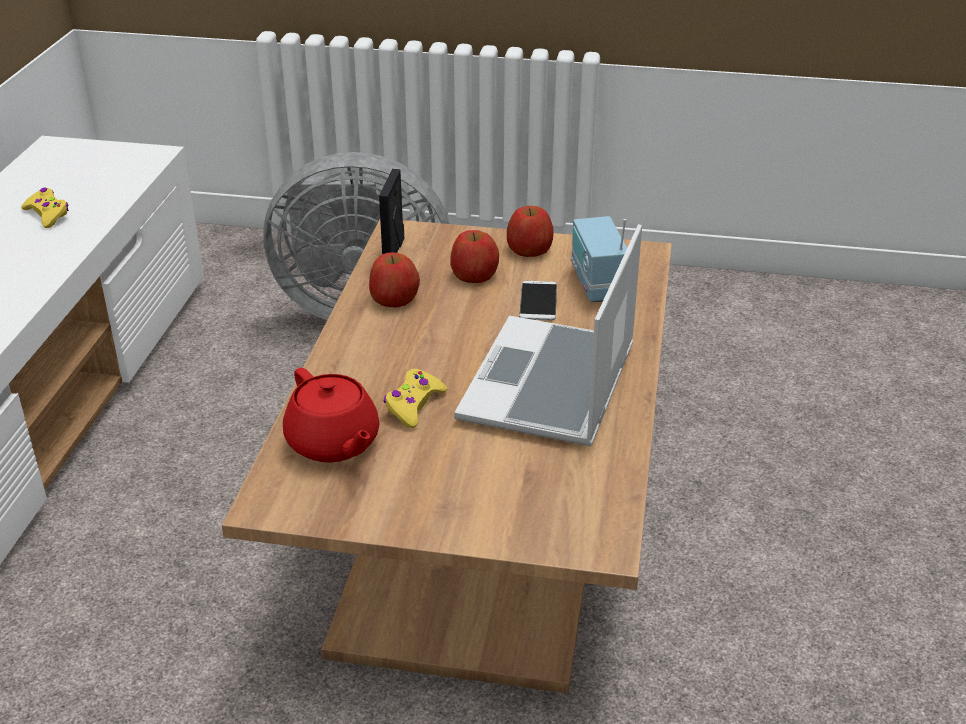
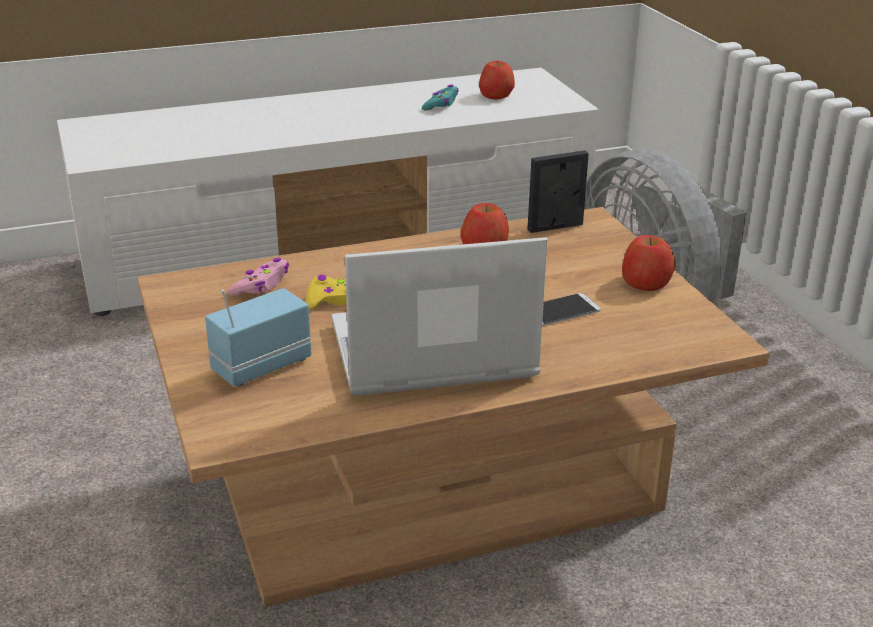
camera: 60 degrees right, 5 degrees down
yellow game controller [21,187,69,228] -> turquoise game controller [422,84,459,110]
red teapot [283,368,380,463] -> pink game controller [228,258,289,296]
apple [450,230,499,283] -> apple moved to [479,61,515,99]
radio [571,216,627,302] -> radio moved to [205,288,311,387]

